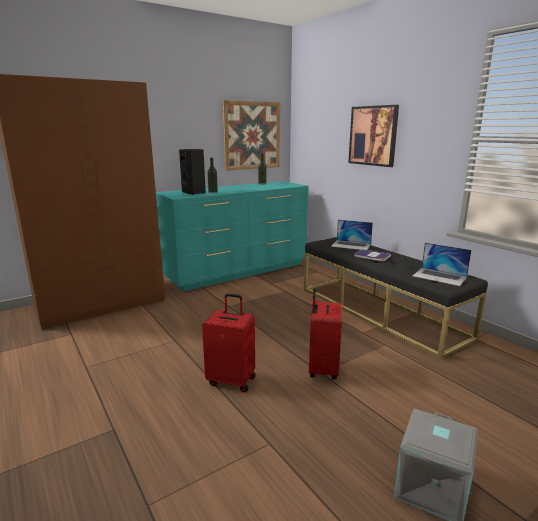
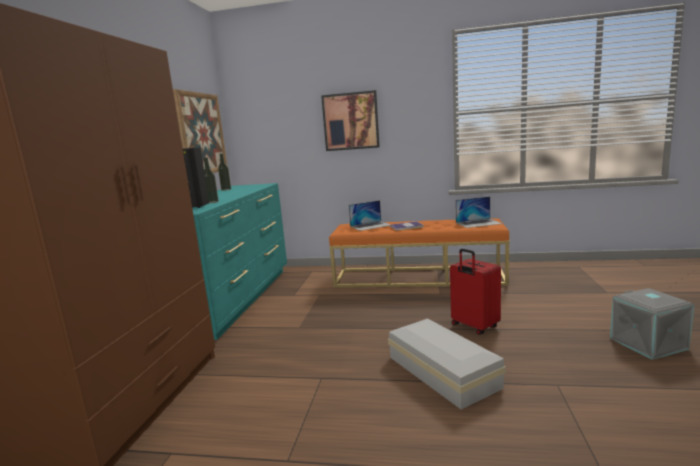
camera: 45 degrees left, 5 degrees down
red suitcase [202,293,255,392] -> white storage box [388,318,506,409]
black bench [304,237,488,359] -> orange bench [329,218,509,288]

